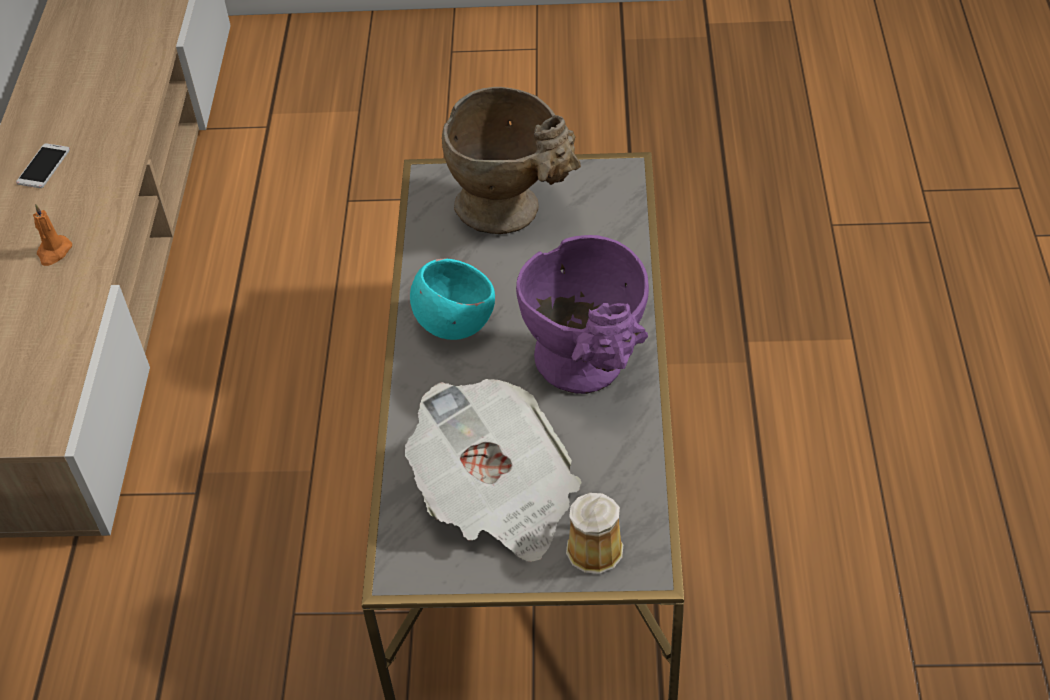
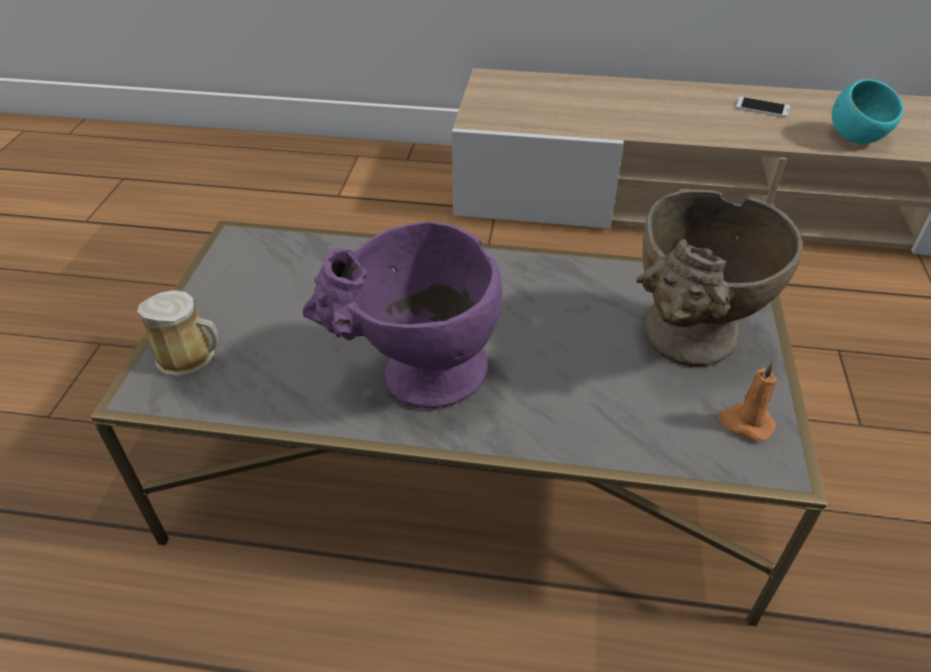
camera: 95 degrees right, 5 degrees down
orange candle [33,204,72,266] -> orange candle moved to [717,361,777,441]
newspaper [405,379,582,562] -> none
turquoise bowl [410,259,495,340] -> turquoise bowl moved to [832,79,903,144]

